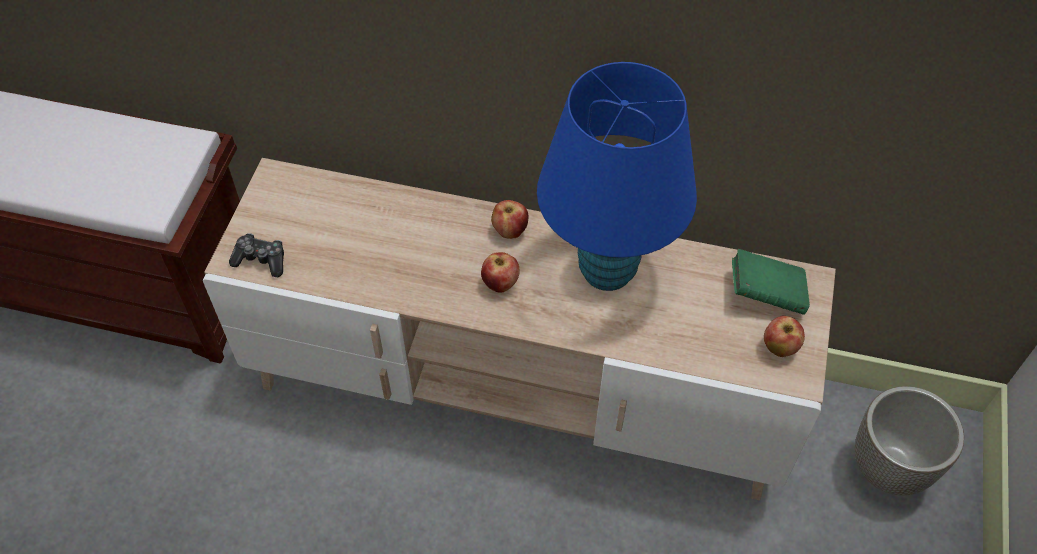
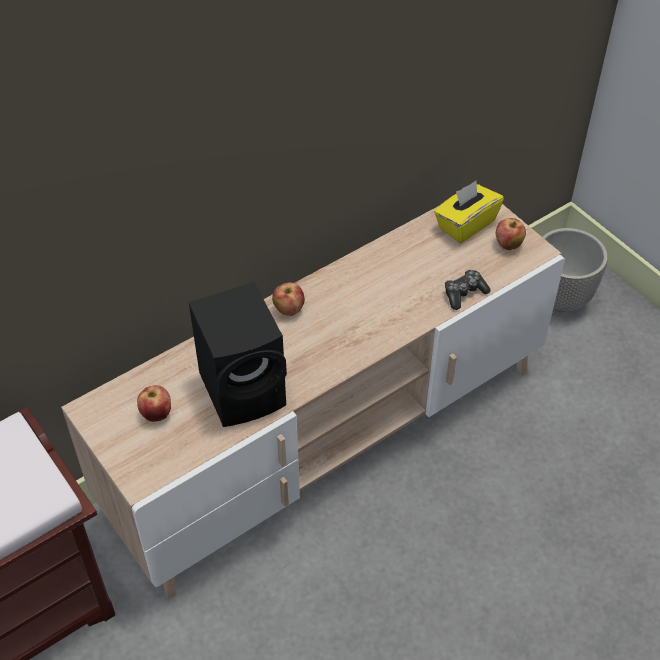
camera: 50 degrees left, 5 degrees down
game controller [229,233,284,277] -> game controller moved to [445,270,490,310]
apple [481,252,520,293] -> apple moved to [137,385,171,422]
blue table lamp [537,62,697,291] -> none
green book [732,249,810,315] -> yellow tissue box [434,181,504,243]
none -> black speaker [189,282,287,427]

